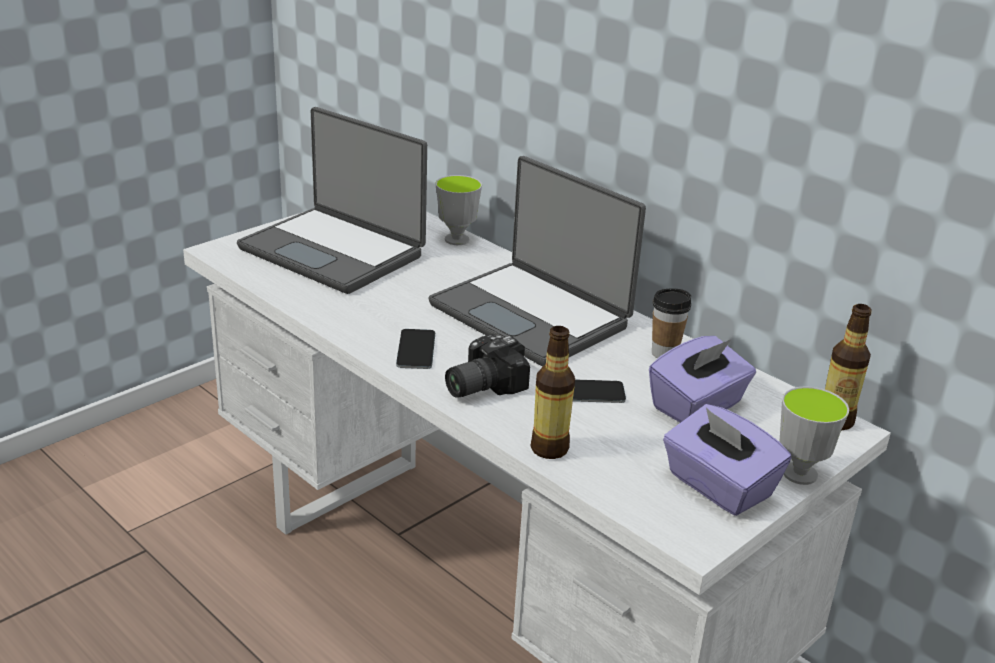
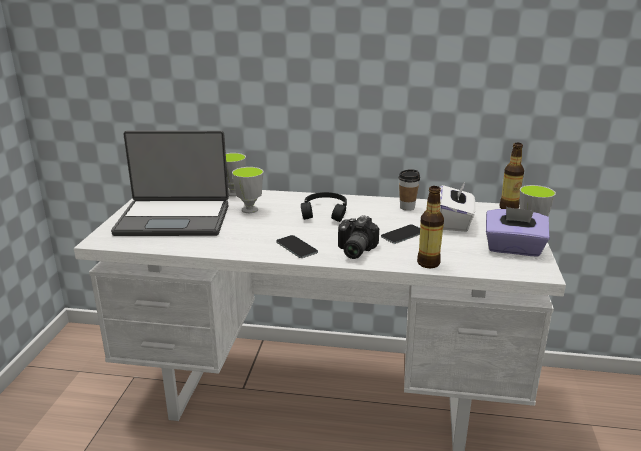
camera: 35 degrees left, 5 degrees down
laptop [429,156,646,367] -> black headphones [301,192,347,222]
purple tissue box [649,336,756,423] -> white tissue box [440,181,476,232]
none -> cup [232,167,264,213]

